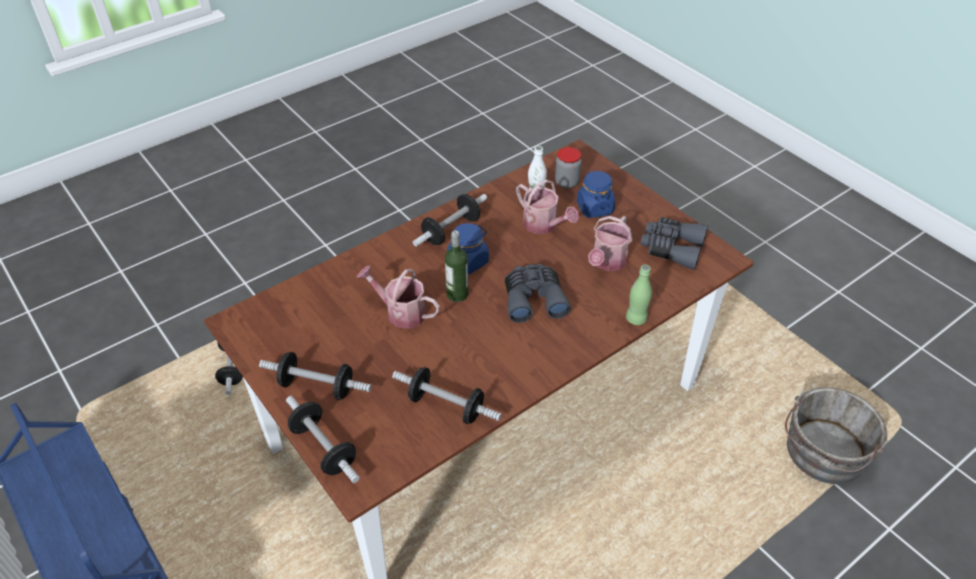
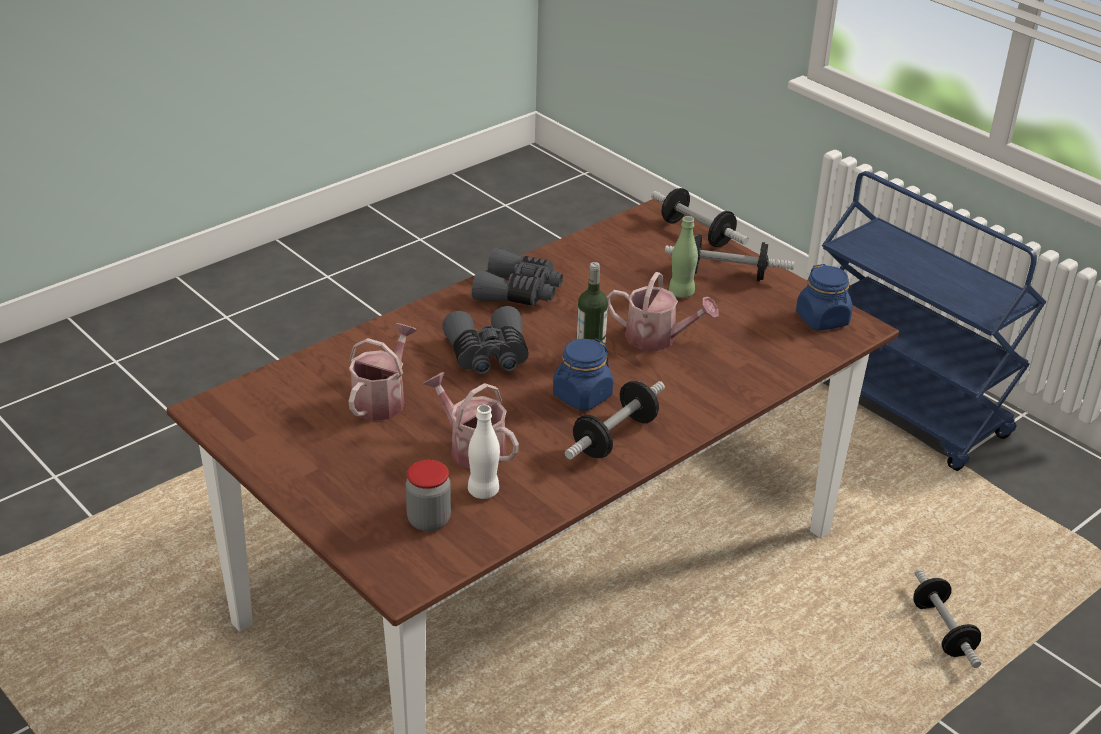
camera: 175 degrees right, 10 degrees down
dumbbell [392,367,502,424] -> none
blue jar [577,170,615,218] -> blue jar moved to [796,264,853,331]
green bottle [626,265,652,325] -> green bottle moved to [669,216,698,298]
grey binoculars [640,217,708,270] -> grey binoculars moved to [472,247,563,306]
grey bucket [785,387,888,484] -> none

